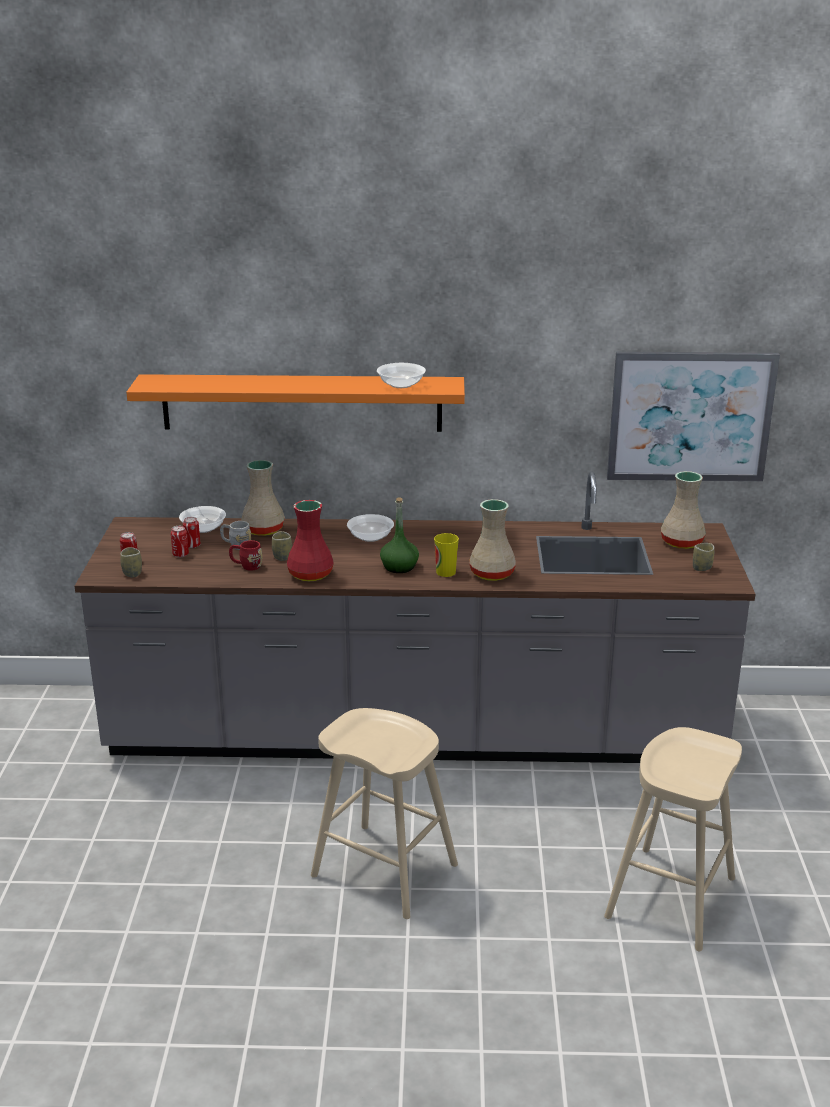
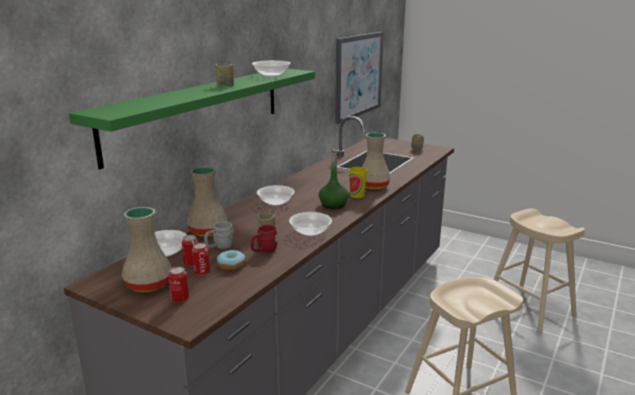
camera: 60 degrees left, 5 degrees down
cup [120,547,142,577] -> cup moved to [215,64,234,86]
orange shelf [126,374,465,432] -> green shelf [69,69,315,169]
red vase [287,500,334,581] -> bowl [289,212,332,237]
beige vase [661,471,706,549] -> beige vase moved to [122,207,172,292]
none -> donut [217,250,245,270]

